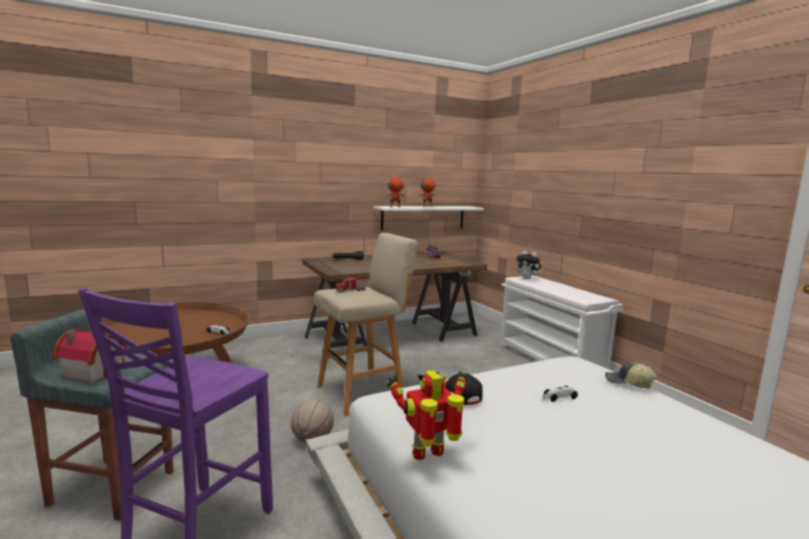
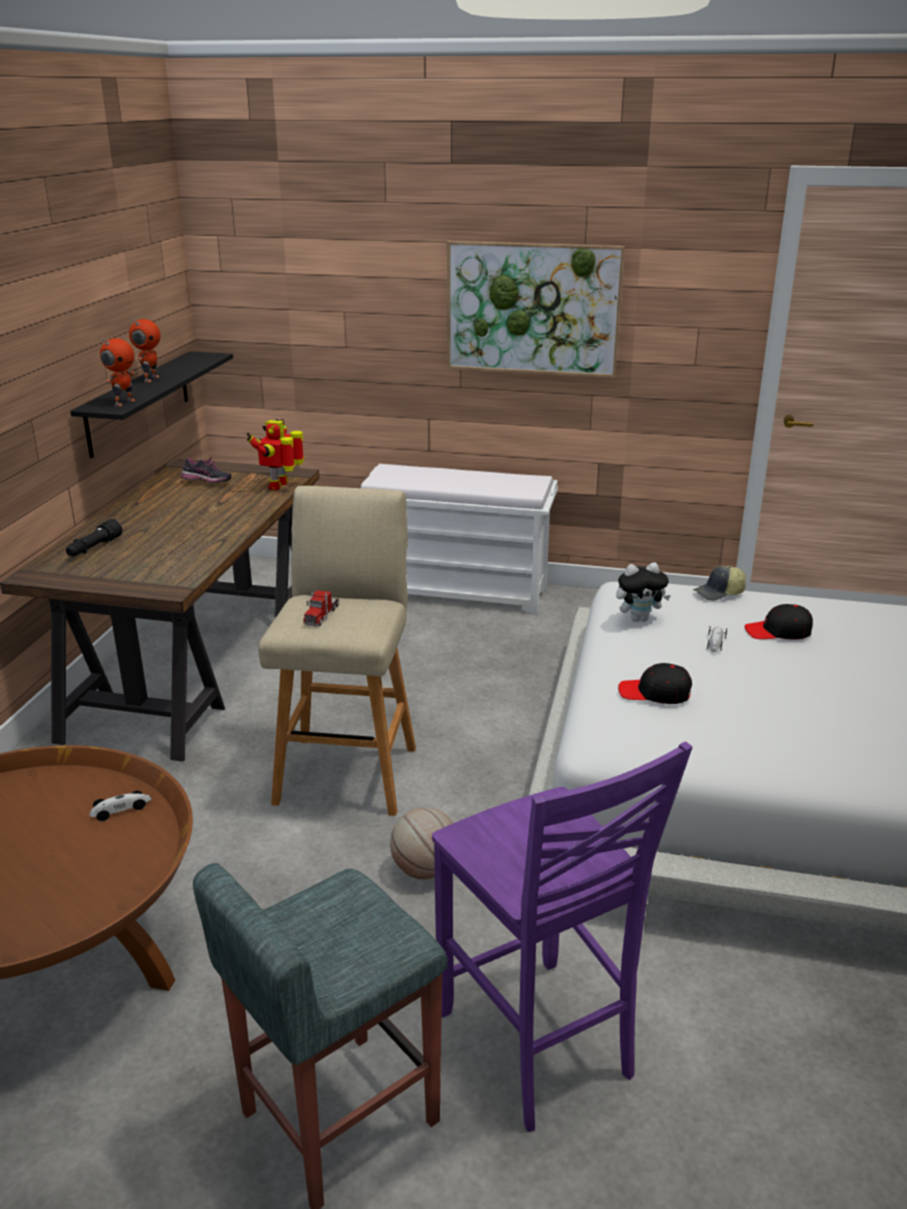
camera: 50 degrees left, 15 degrees up
toy house [52,329,128,383] -> none
white shelf [373,206,484,231] -> black shelf [70,351,233,458]
toy robot [387,370,469,460] -> toy robot moved to [247,419,304,490]
plush toy [517,251,542,280] -> plush toy moved to [616,563,671,622]
none -> picture [447,241,625,378]
none -> black cap [745,604,813,639]

